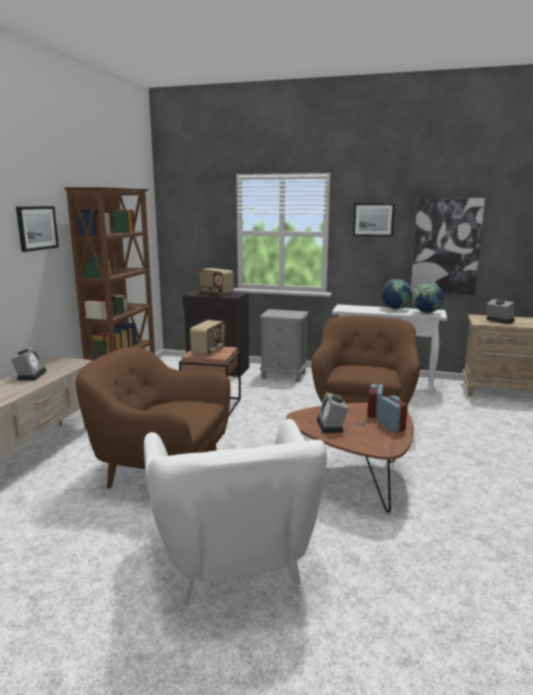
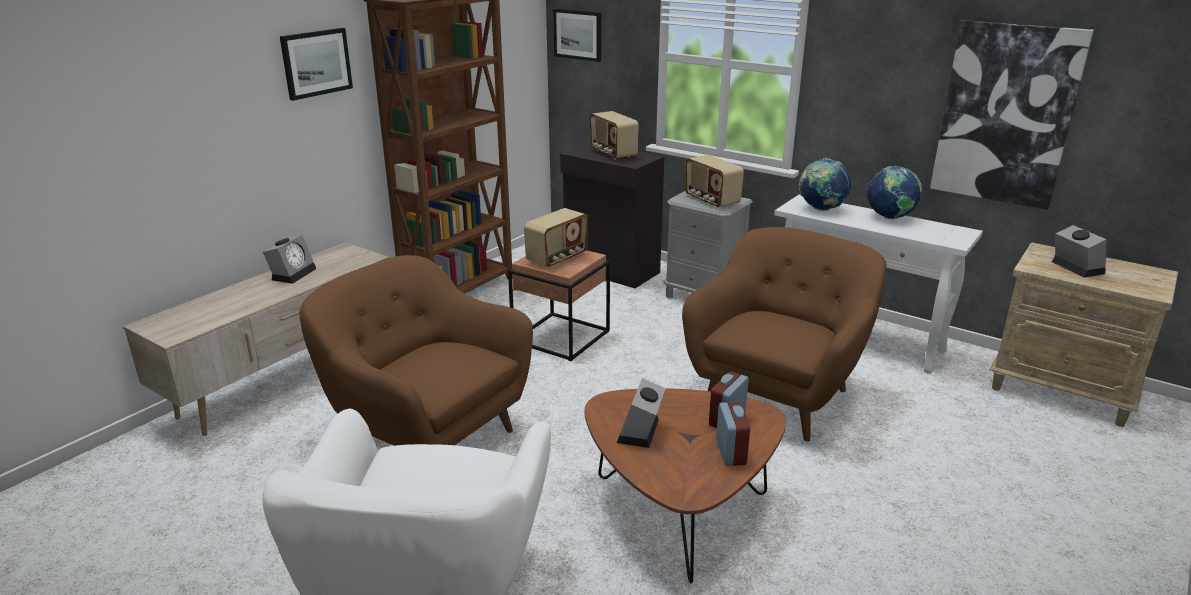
camera: 20 degrees right, 10 degrees up
picture [353,203,395,237] -> picture moved to [553,9,601,62]
globe [412,282,444,314] -> globe moved to [799,158,851,211]
none -> radio [685,155,744,208]

